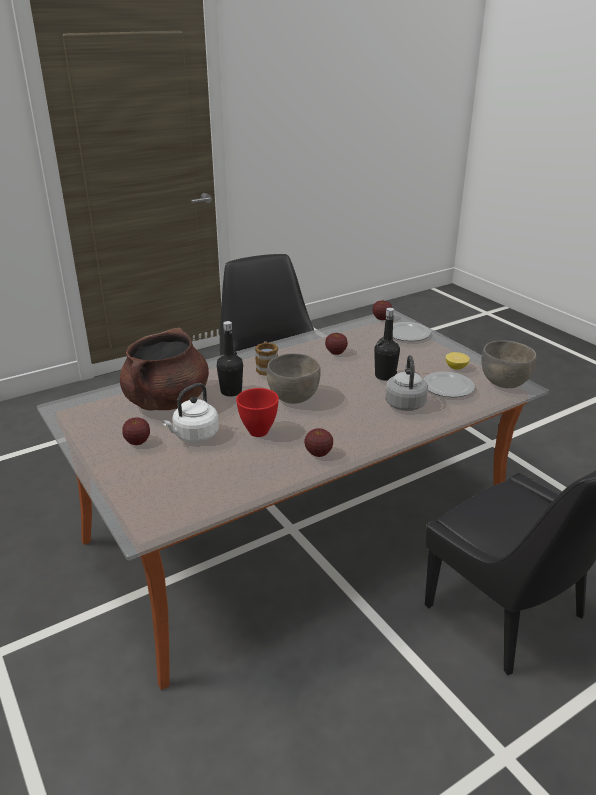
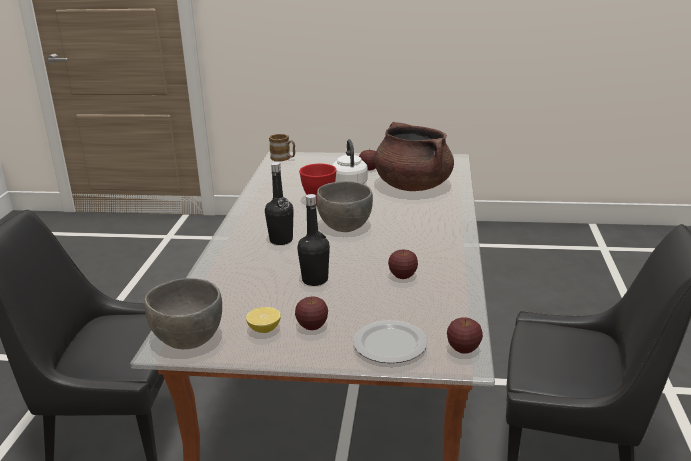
camera: 130 degrees right, 5 degrees down
black bottle [217,321,243,397] -> black bottle moved to [265,162,294,245]
mug [255,341,278,376] -> mug moved to [269,134,295,161]
apple [304,428,333,457] -> apple moved to [295,297,328,330]
grey kettle [385,355,428,411] -> none
plate [423,372,475,397] -> none

